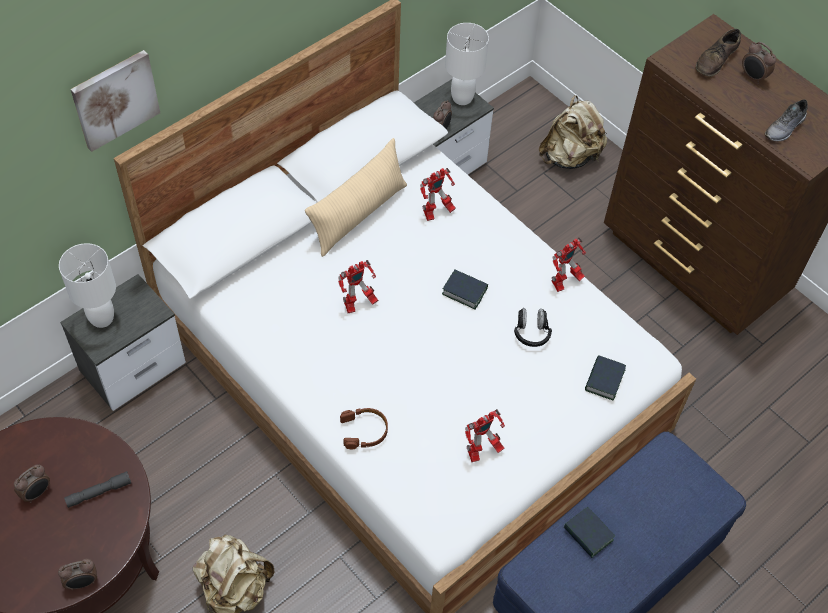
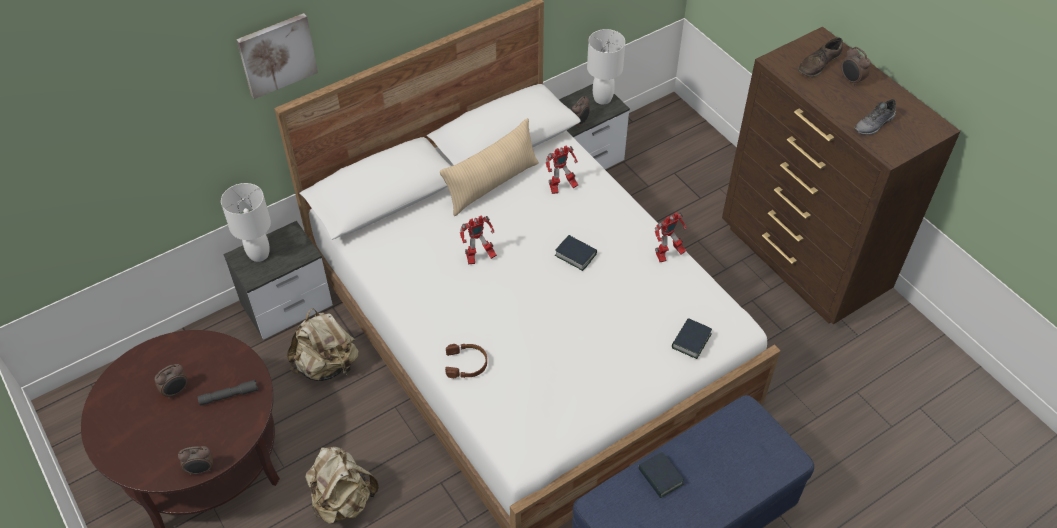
camera: 10 degrees right, 5 degrees down
toy robot [465,409,505,462] -> none
black headphones [514,308,552,347] -> none
beige backpack [539,95,607,169] -> beige backpack moved to [287,308,359,381]

